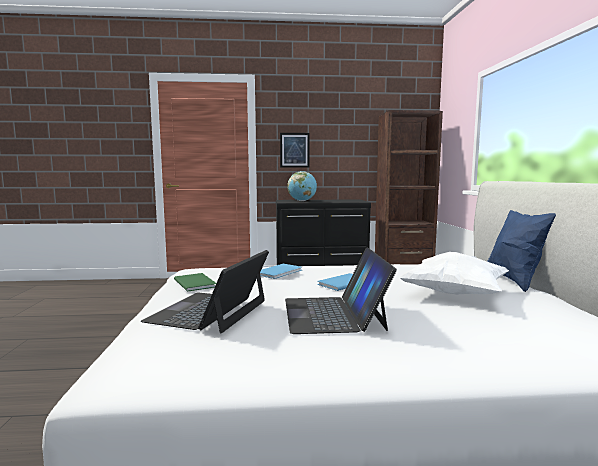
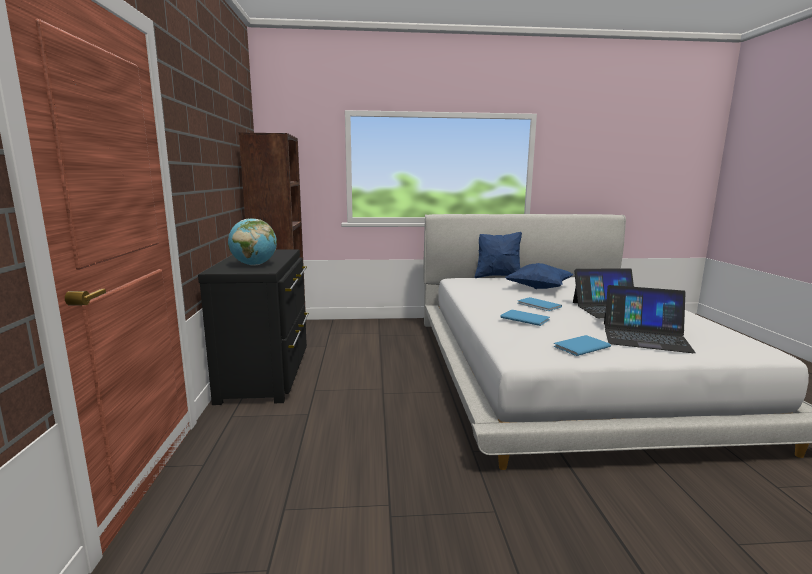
camera: 90 degrees left, 5 degrees up
green book [174,273,216,292] -> blue book [553,335,611,356]
picture [280,133,310,168] -> none
white pillow [399,252,509,295] -> blue pillow [505,263,574,289]

